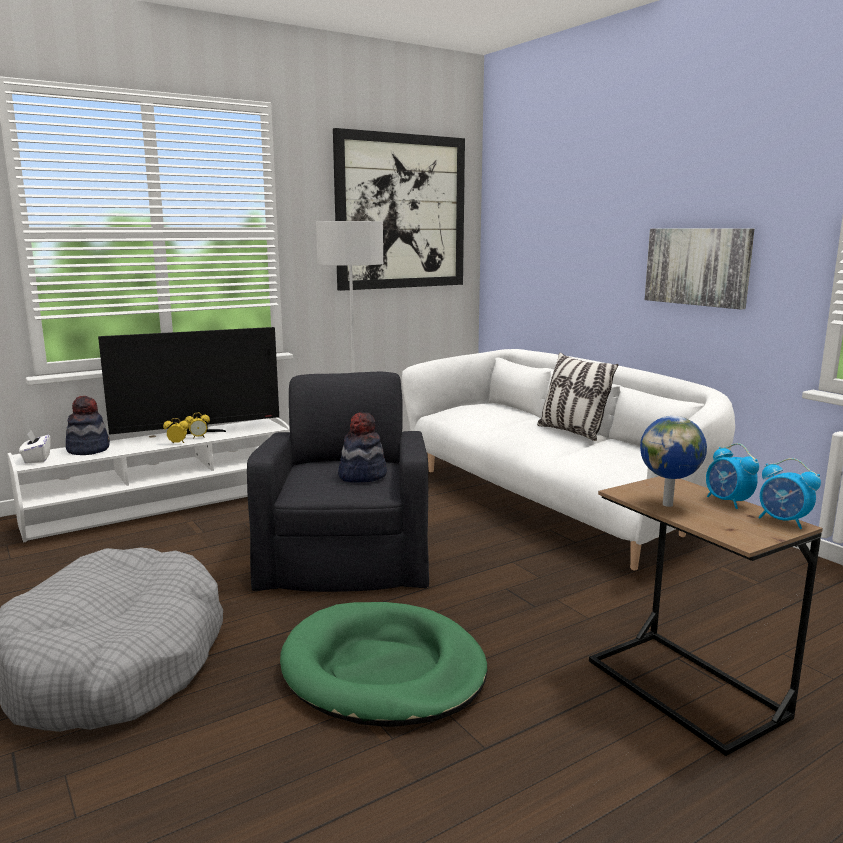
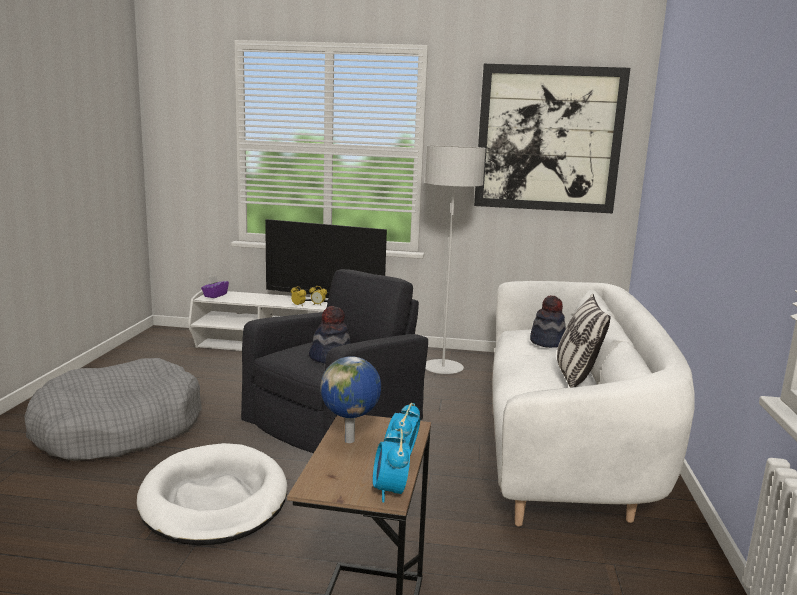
camera: 40 degrees right, 0 degrees up
white tissue box [19,430,51,464] -> purple tissue box [201,276,229,298]
hat [66,396,110,455] -> hat moved to [530,295,566,348]
green dog bed [280,602,487,727] -> white dog bed [137,443,287,545]
picture [645,228,754,310] -> none

